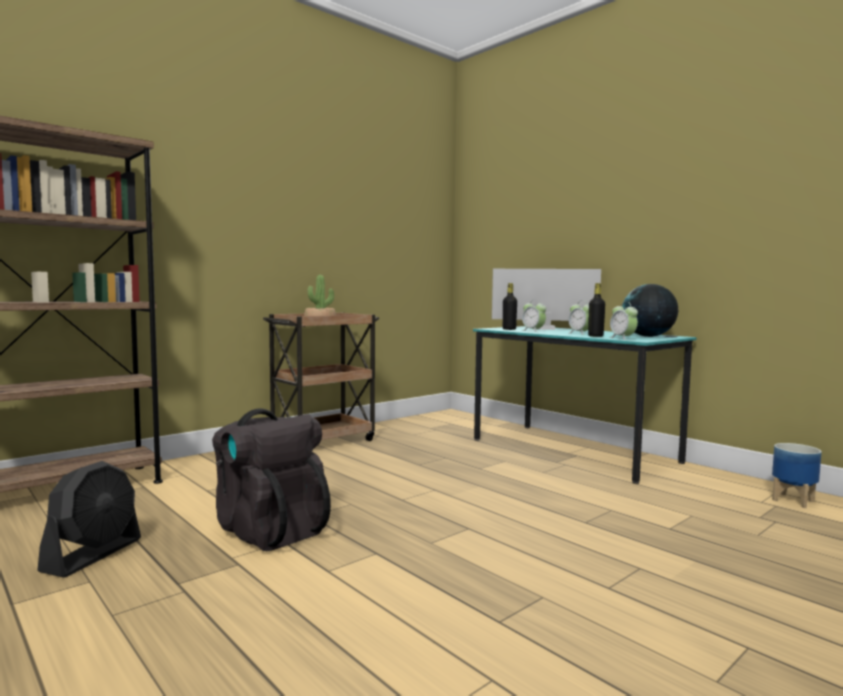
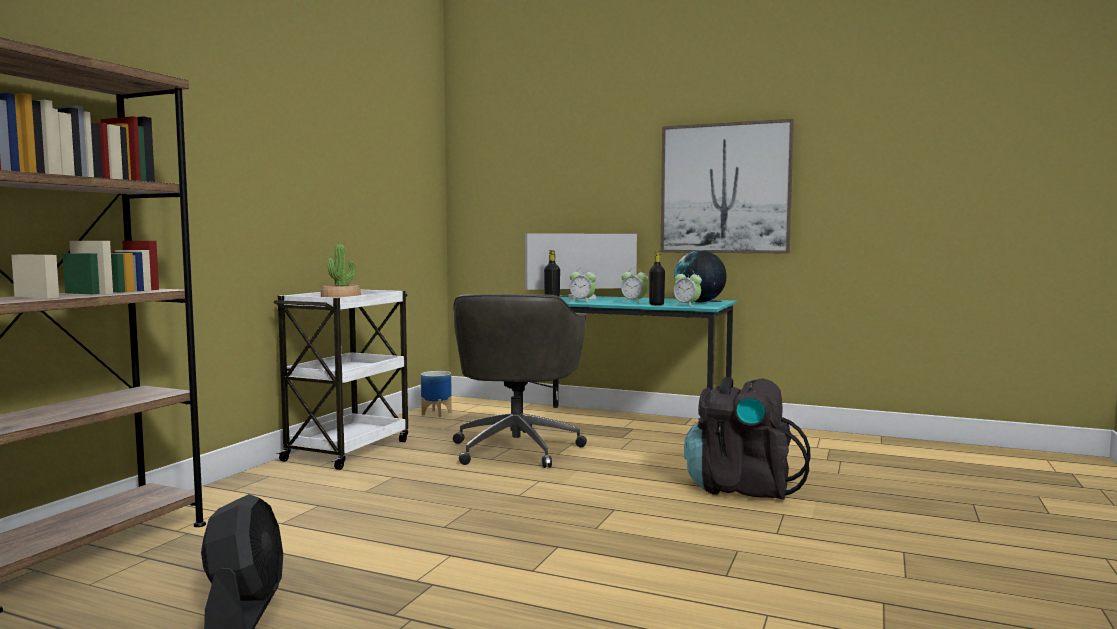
camera: 25 degrees left, 0 degrees up
black backpack [212,408,331,551] -> black backpack moved to [684,377,811,500]
brown cart [263,313,379,441] -> white cart [273,290,408,470]
planter [772,443,822,508] -> planter moved to [421,371,452,417]
none -> grey office chair [453,294,587,468]
none -> picture [661,119,794,253]

